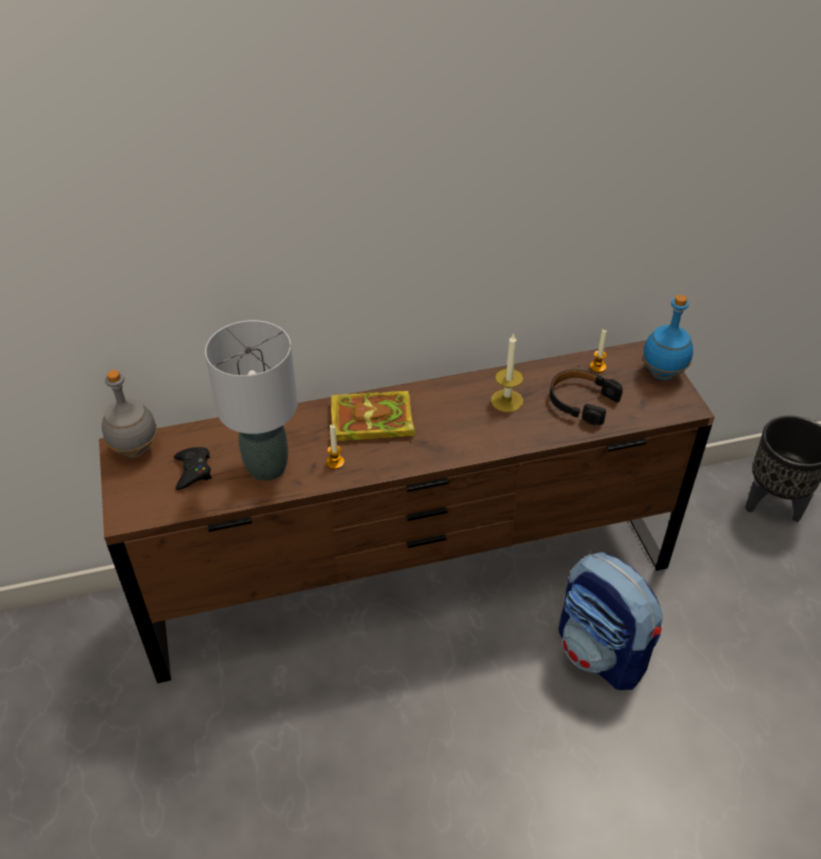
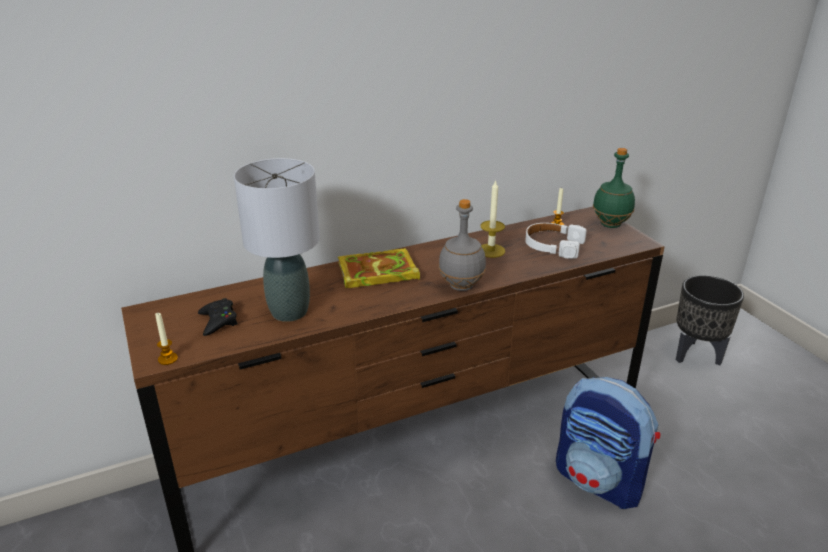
camera: 10 degrees left, 15 degrees down
grey bottle [102,370,157,458] -> grey bottle moved to [439,199,486,291]
candle [326,425,344,469] -> candle moved to [155,313,178,365]
black headphones [550,369,622,425] -> white headphones [525,223,587,259]
blue bottle [642,295,693,380] -> green bottle [593,148,635,228]

